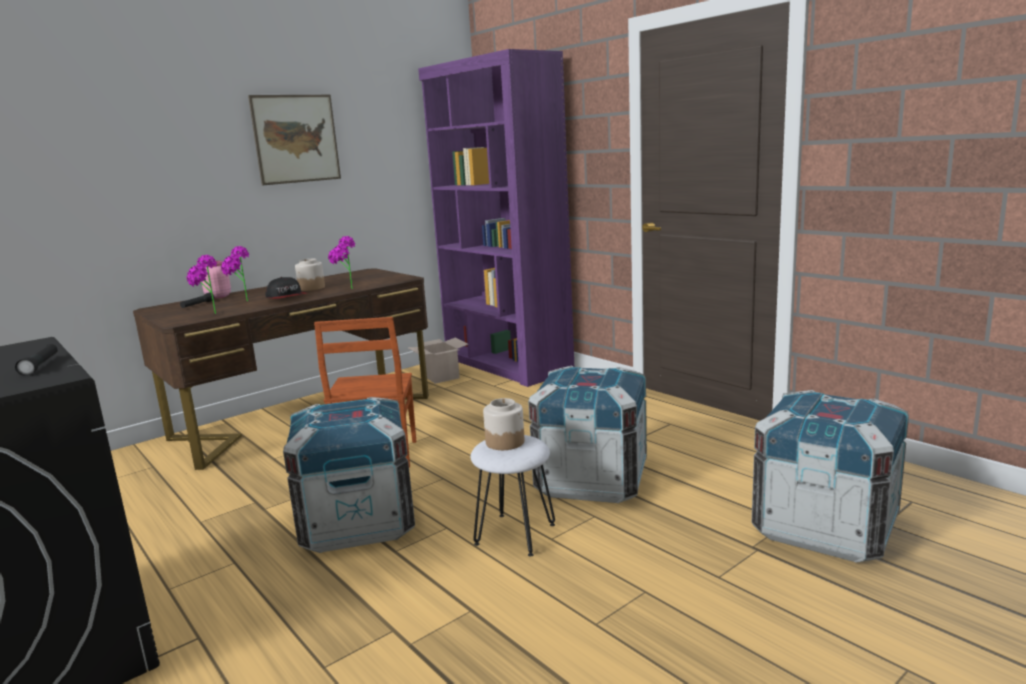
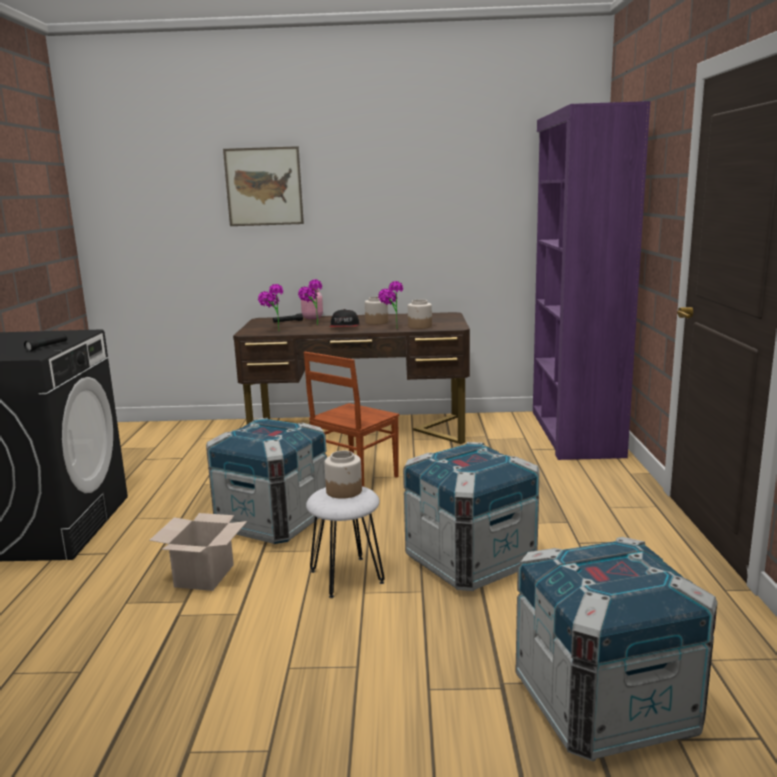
camera: 40 degrees right, 0 degrees up
picture [248,95,341,185] -> picture moved to [223,146,304,226]
cardboard box [408,338,468,384] -> cardboard box moved to [149,513,247,591]
none -> jar [408,300,432,329]

